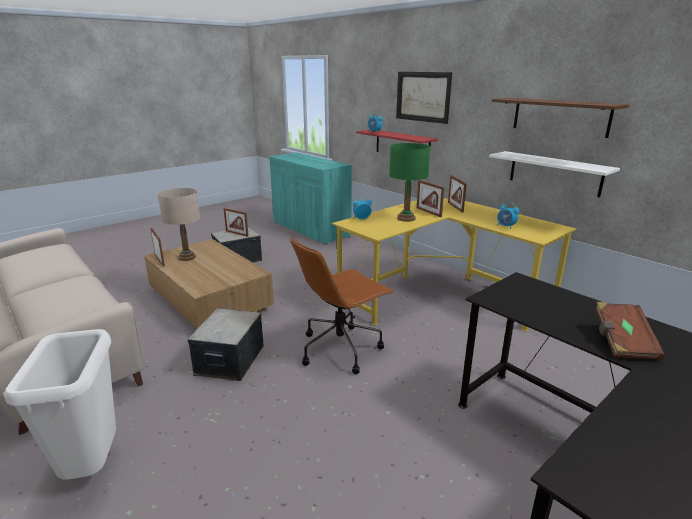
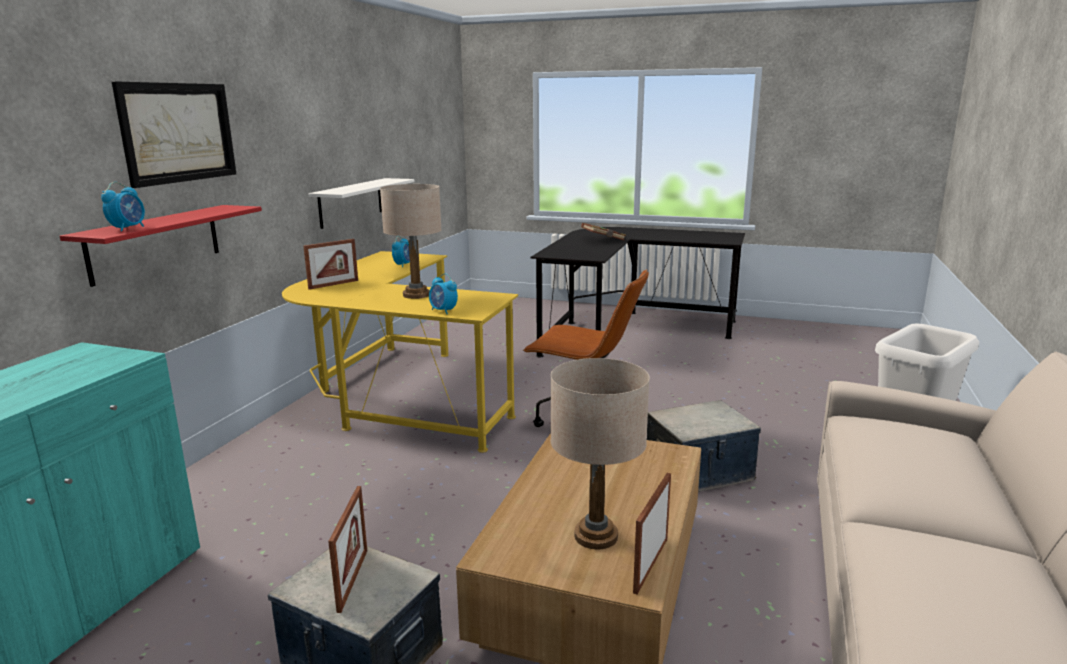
camera: 120 degrees left, 5 degrees down
green table lamp [389,143,431,222] -> beige table lamp [380,184,442,299]
picture frame [417,180,445,217] -> none
brown shelf [492,98,629,138] -> none

